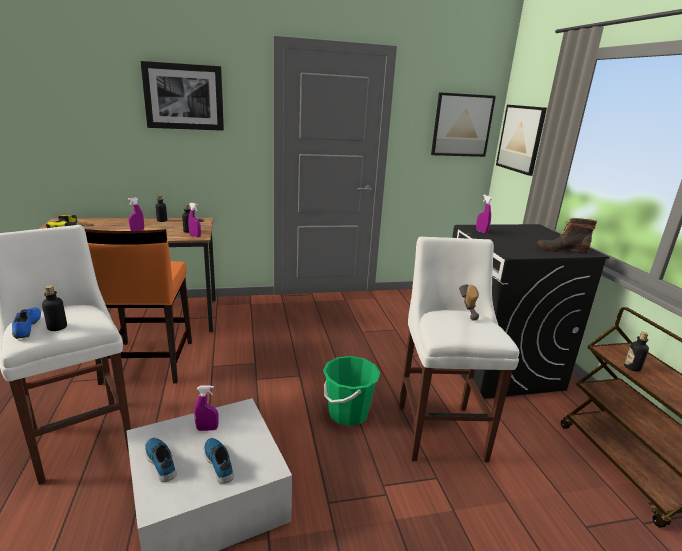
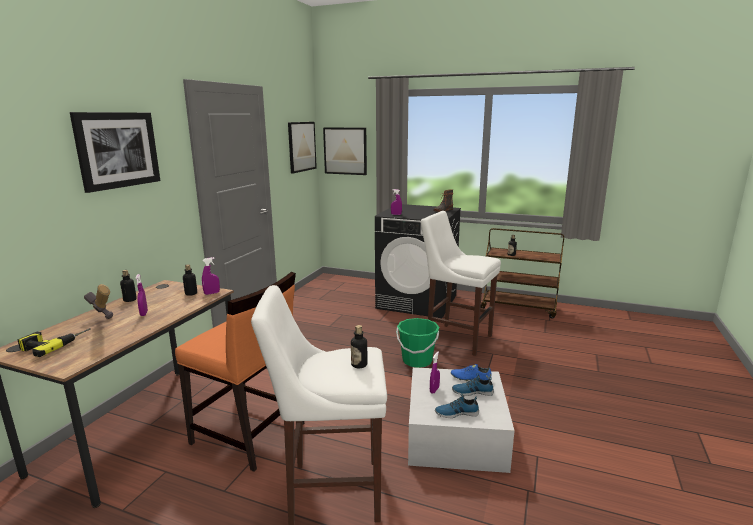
camera: 55 degrees left, 5 degrees down
blue shoe [12,308,41,339] -> blue shoe moved to [451,364,492,381]
hammer [459,284,479,321] -> hammer moved to [84,284,113,319]

